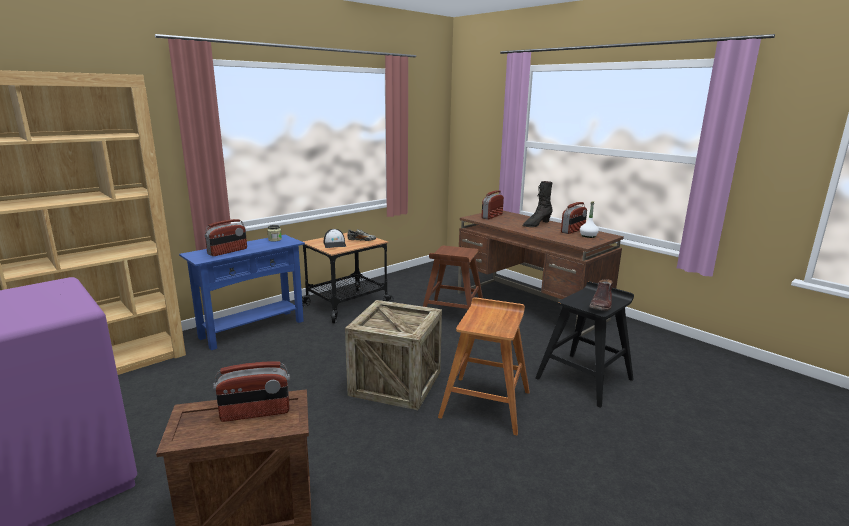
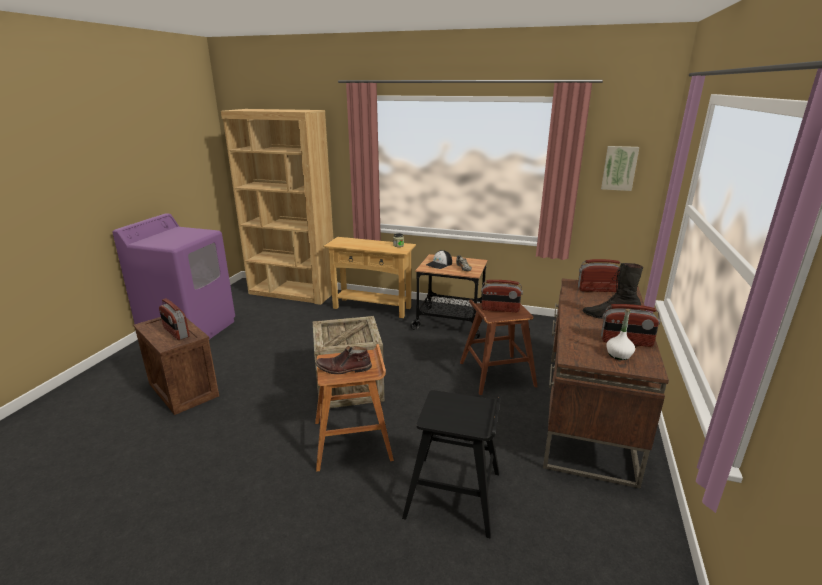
camera: 60 degrees right, 5 degrees up
blue console table [179,235,305,350] -> beige console table [324,237,416,318]
radio [205,219,247,256] -> radio moved to [481,280,523,312]
brown boot [589,279,613,311] -> brown boot moved to [316,346,372,374]
none -> picture [601,146,639,191]

